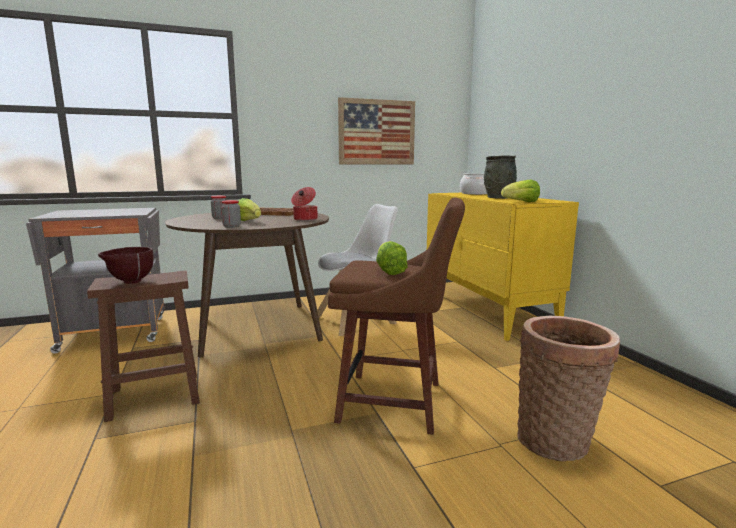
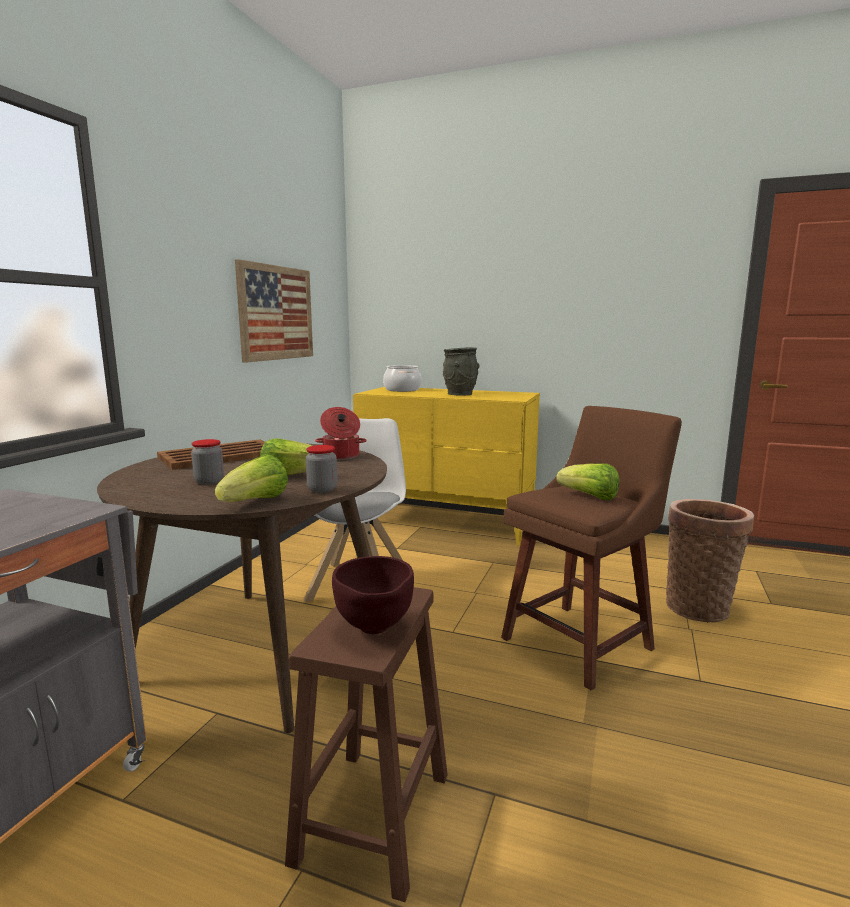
camera: 50 degrees left, 0 degrees up
lettuce [501,179,540,202] -> lettuce moved to [215,454,288,502]

